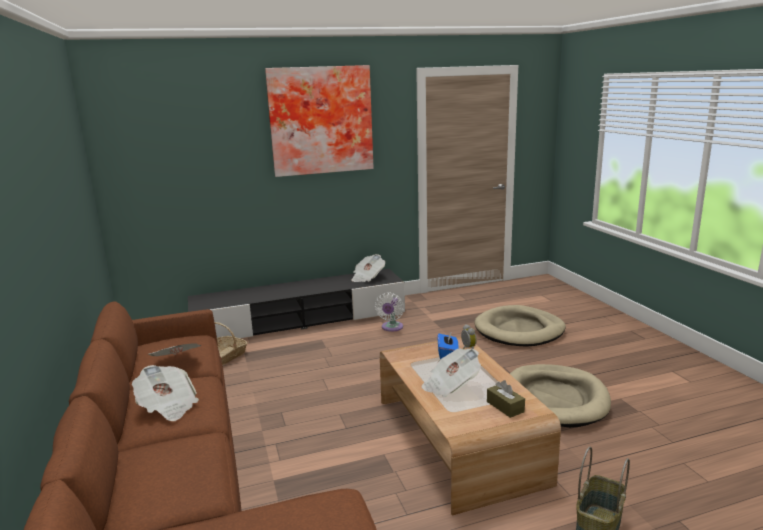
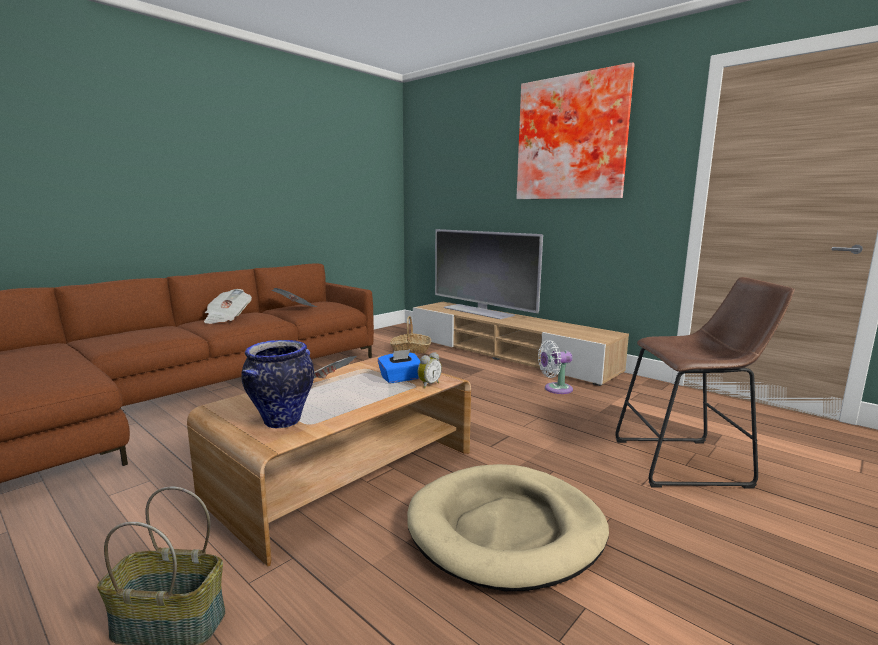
camera: 60 degrees right, 5 degrees down
black tv stand [188,269,405,339] -> beige tv stand [413,302,629,386]
newspaper [352,254,385,282] -> none
beige dog bed [474,305,566,347] -> brown stool [615,277,795,489]
brown tissue box [487,380,525,418] -> vase [241,340,314,428]
none -> television [435,229,543,319]

